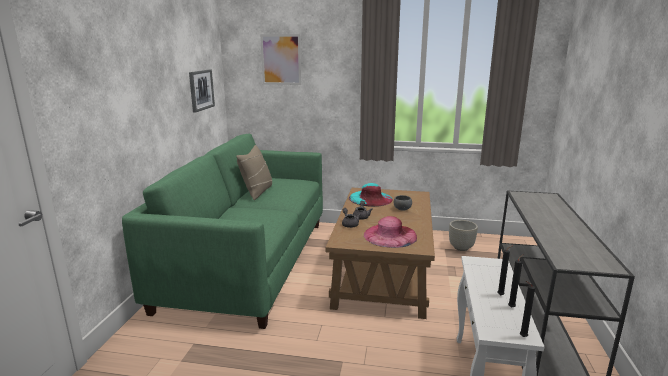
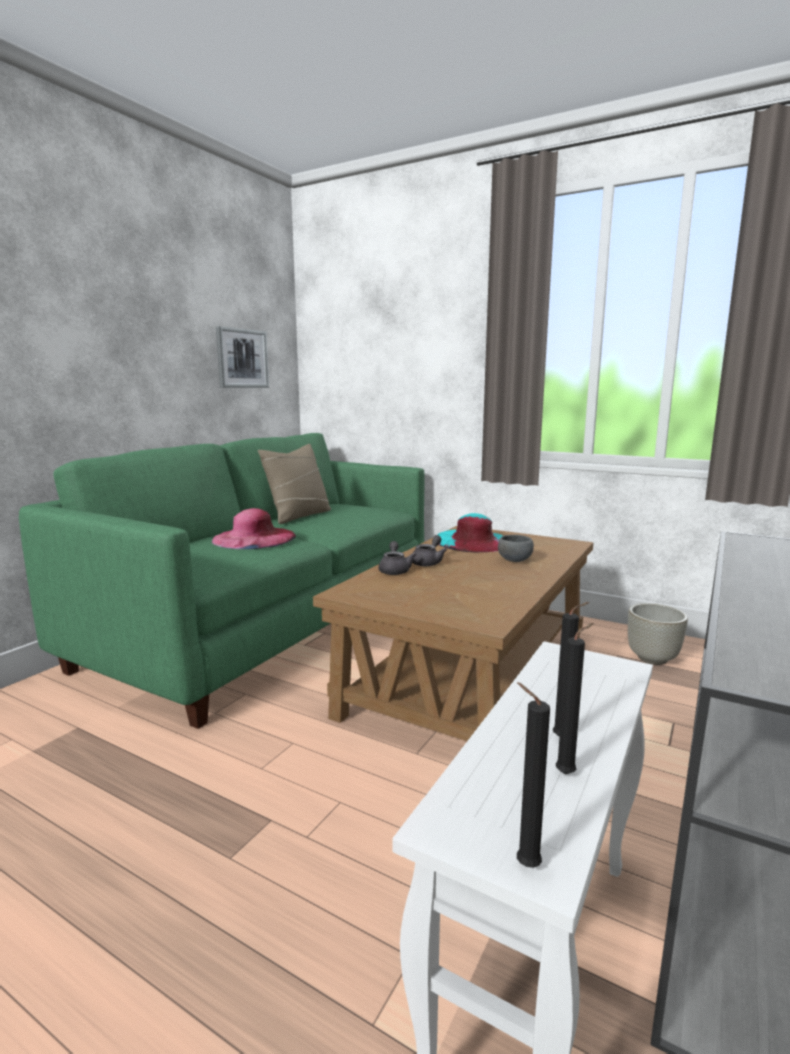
camera: 20 degrees right, 5 degrees down
picture [260,34,302,85] -> none
pink hat [364,216,417,248] -> pink hat moved to [212,508,296,549]

